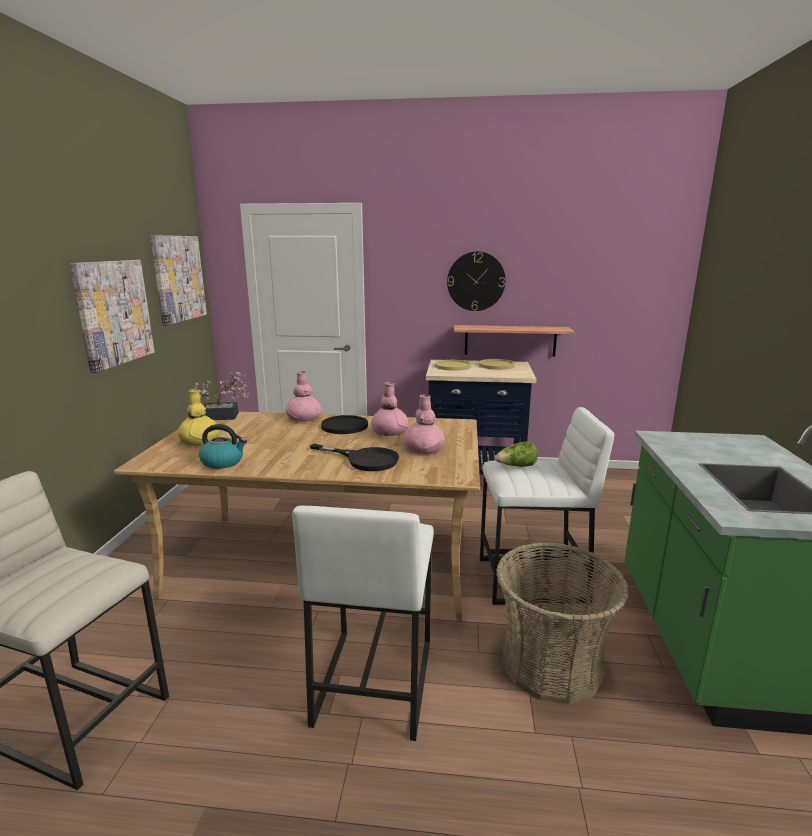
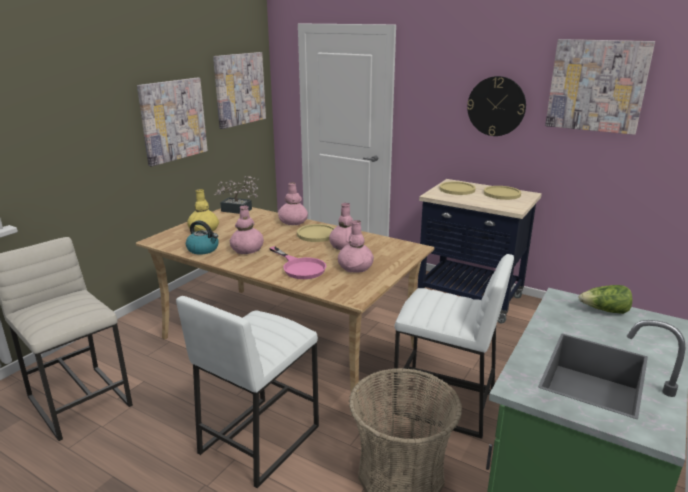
camera: 25 degrees right, 5 degrees up
black frying pan [310,444,399,471] -> pink frying pan [269,246,326,279]
black plate [321,415,368,434] -> yellow plate [297,224,334,242]
shelf [454,325,574,357] -> none
lettuce [494,442,538,467] -> lettuce moved to [578,285,632,314]
none -> pink vase [230,206,264,254]
none -> picture [545,39,655,135]

